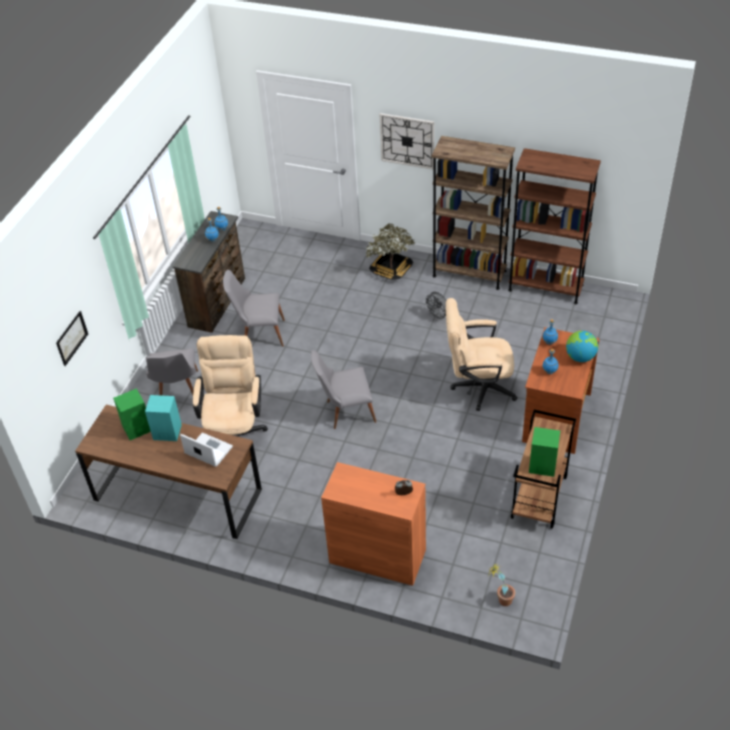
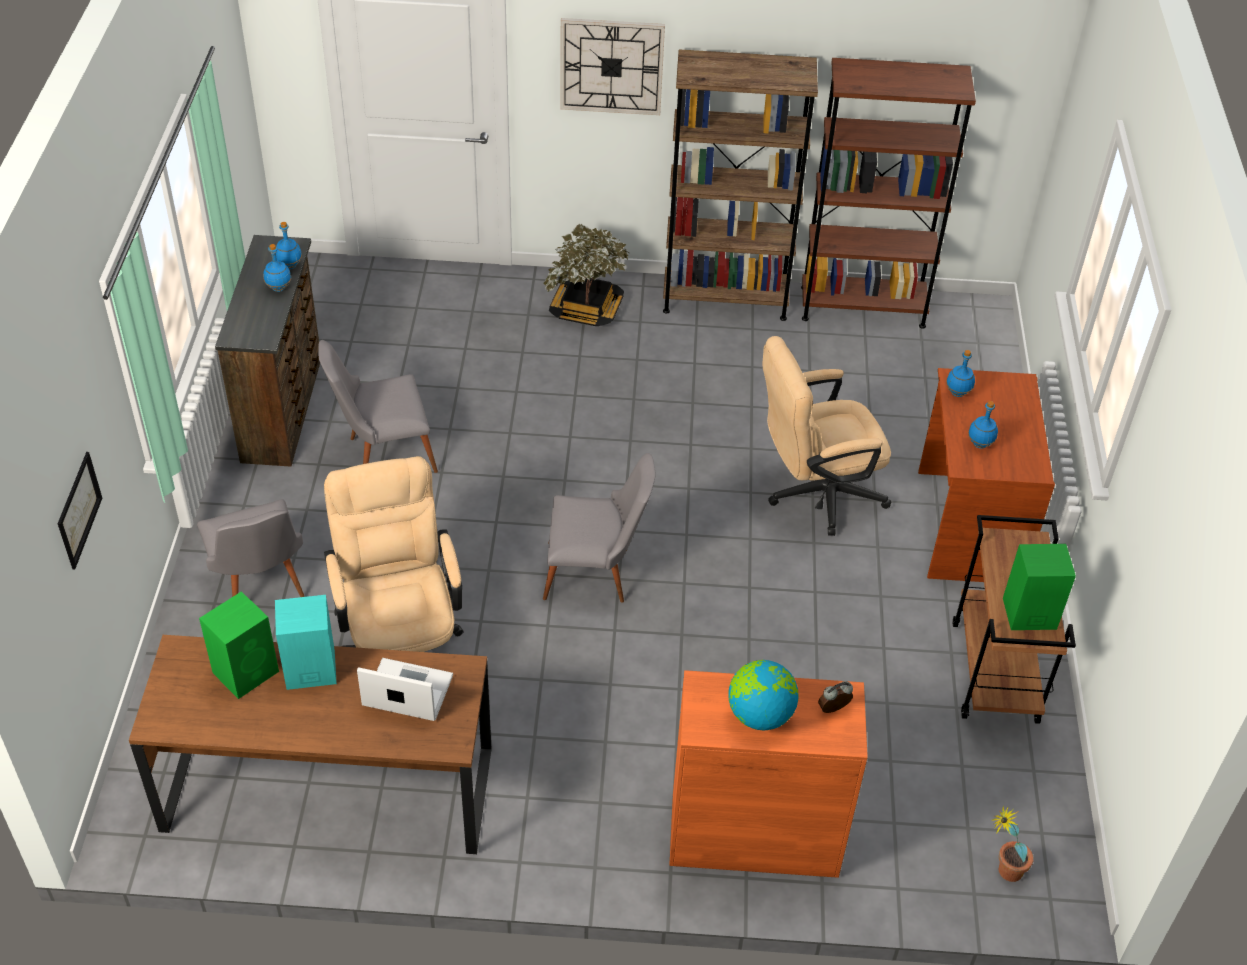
camera: 20 degrees left, 0 degrees up
grey chair [311,350,376,429] -> grey chair turned 150 degrees counterclockwise [543,453,656,603]
grey fan [423,292,446,321] -> none
globe [566,331,598,362] -> globe moved to [728,660,799,730]

